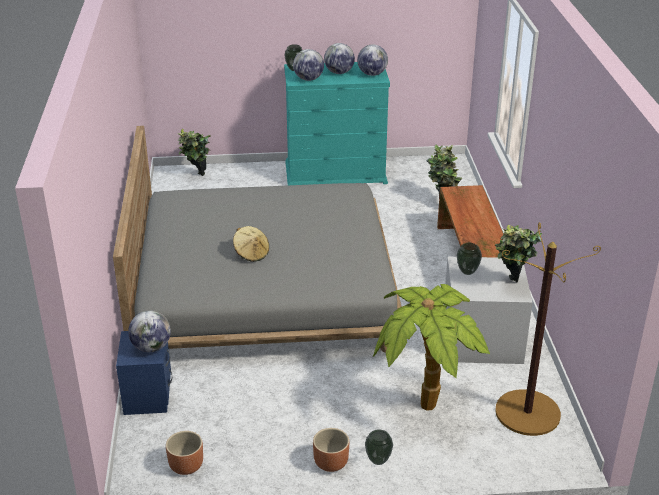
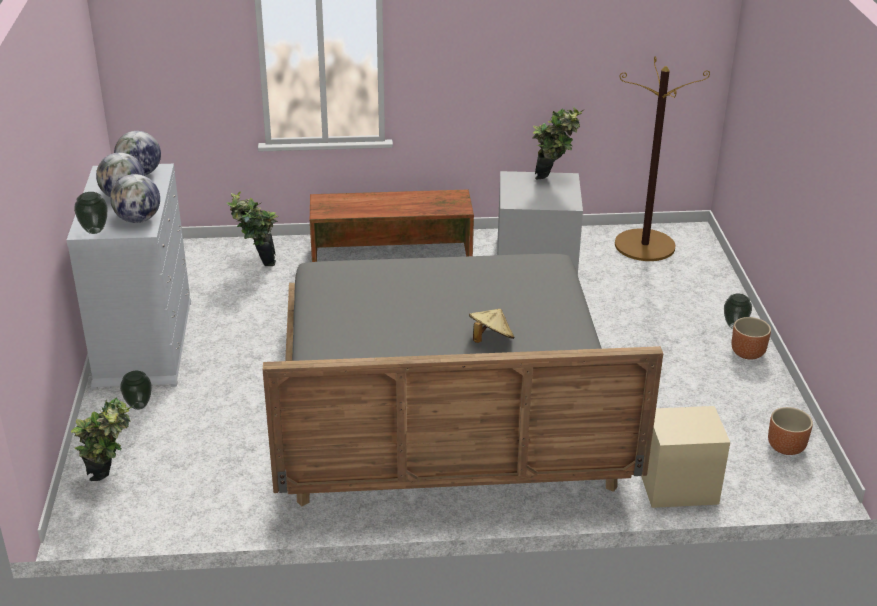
camera: 90 degrees left, 0 degrees up
blue nightstand [116,331,172,415] -> beige nightstand [641,406,730,508]
globe [128,310,171,352] -> none
turquoise dresser [284,62,390,185] -> white dresser [66,164,191,390]
potted plant [373,284,490,411] -> none
vase [457,243,482,275] -> vase moved to [120,371,152,410]

